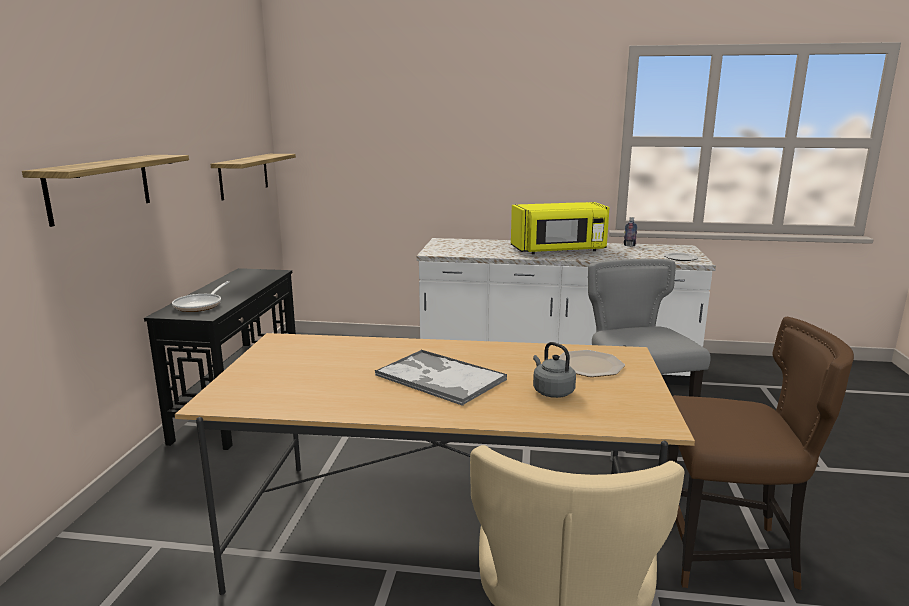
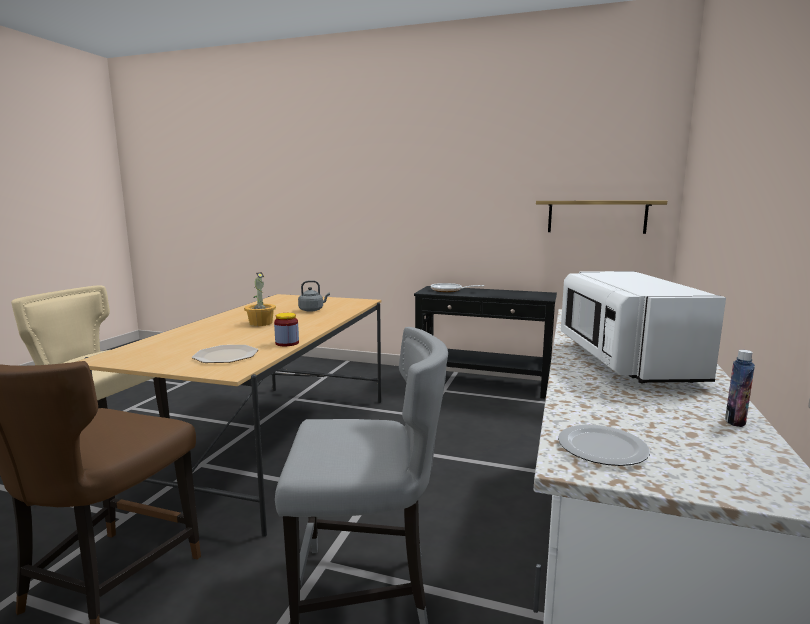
camera: 100 degrees right, 5 degrees down
shelf [22,155,189,227] -> none
tray [375,350,507,406] -> potted plant [244,272,276,326]
yellow microwave [511,202,610,254] -> white microwave [561,271,726,383]
grey kettle [533,342,576,398] -> grey kettle moved to [298,280,330,312]
none -> jar [274,313,299,346]

